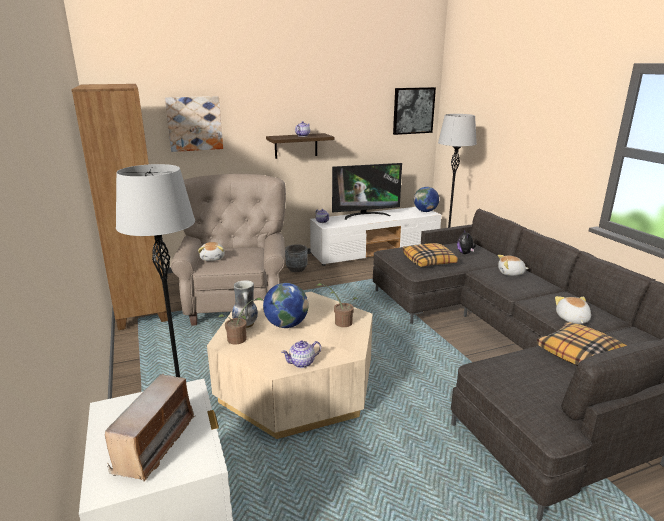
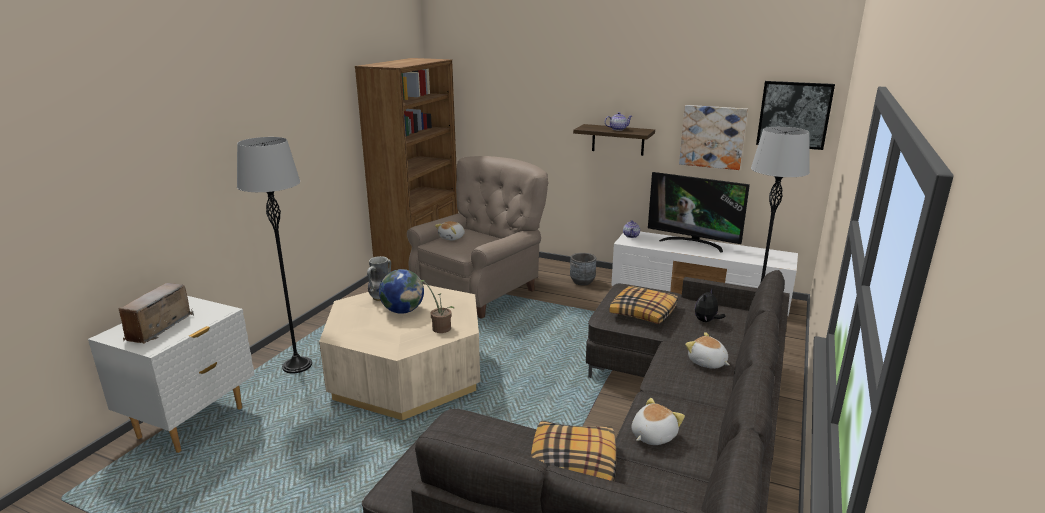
camera: 45 degrees right, 0 degrees up
radio [105,374,196,481] -> radio turned 135 degrees clockwise [118,283,194,344]
picture [165,96,223,152] -> picture moved to [679,105,748,170]
potted plant [218,297,264,345] -> none
teapot [281,341,321,368] -> none
globe [414,187,439,212] -> none

